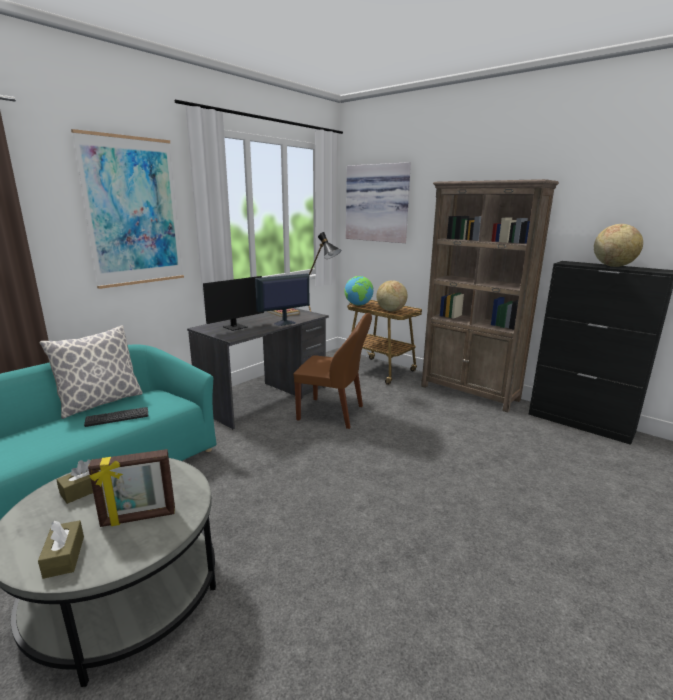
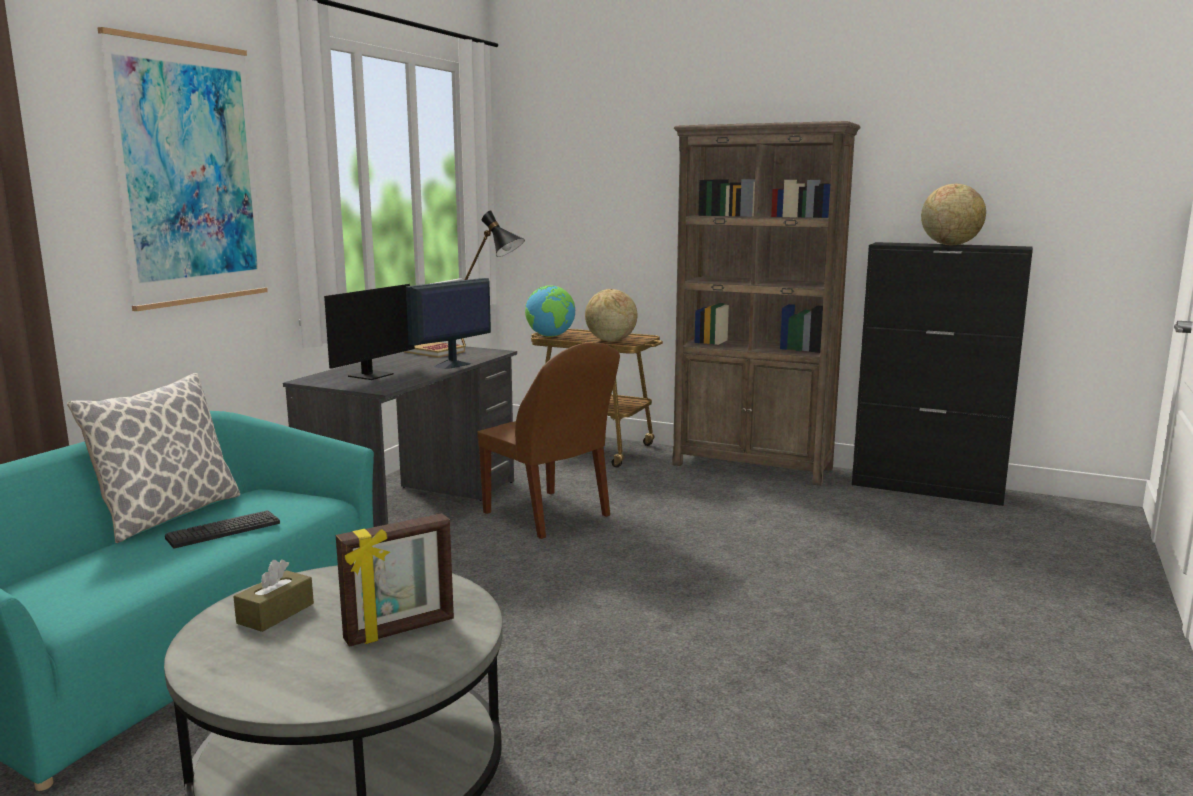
camera: 15 degrees left, 5 degrees down
brown tissue box [38,520,84,579] -> none
brown chair [293,313,372,429] -> brown chair turned 45 degrees clockwise [477,343,620,539]
picture [346,162,411,243] -> none

